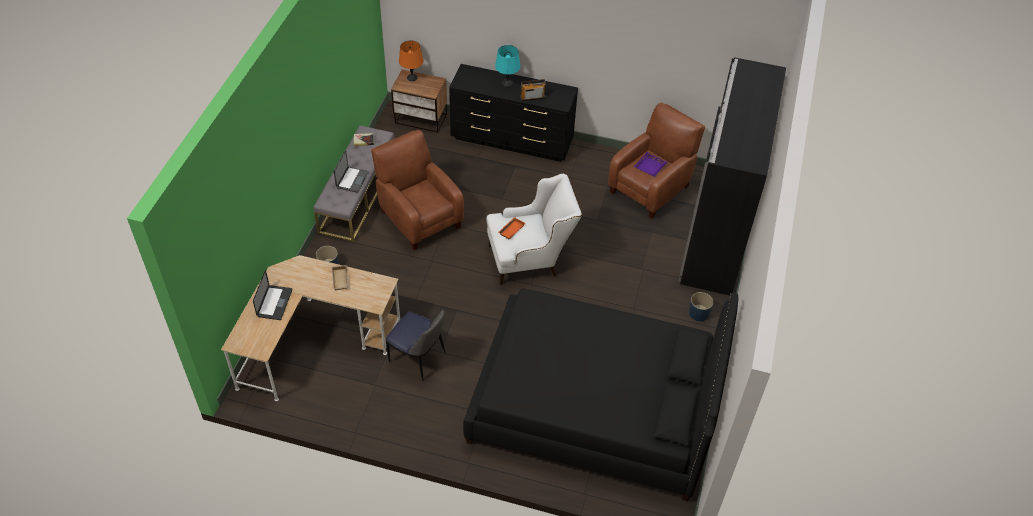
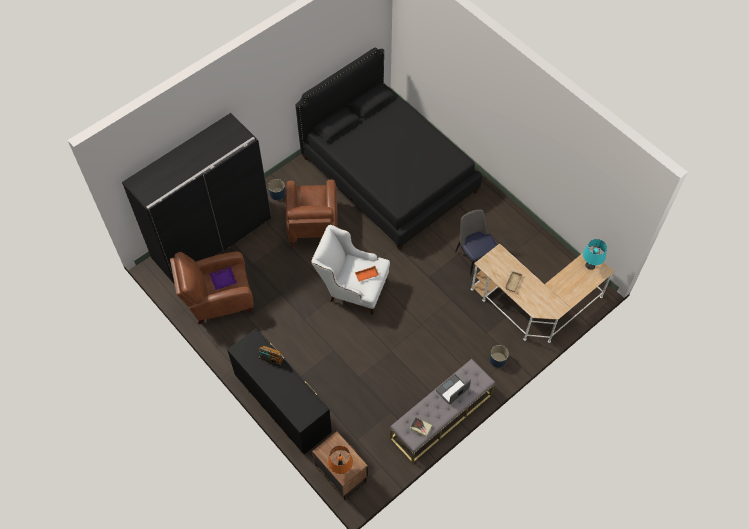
camera: 145 degrees left, 10 degrees up
laptop [253,270,292,320] -> none
brown armchair [371,130,464,250] -> brown armchair moved to [286,179,337,248]
turquoise table lamp [495,45,520,87] -> turquoise table lamp moved to [583,239,607,270]

